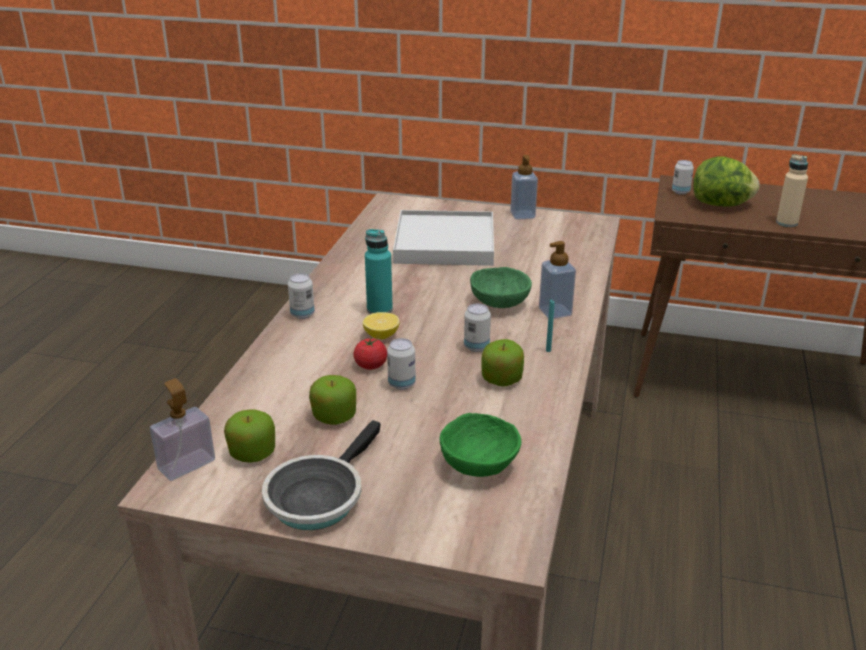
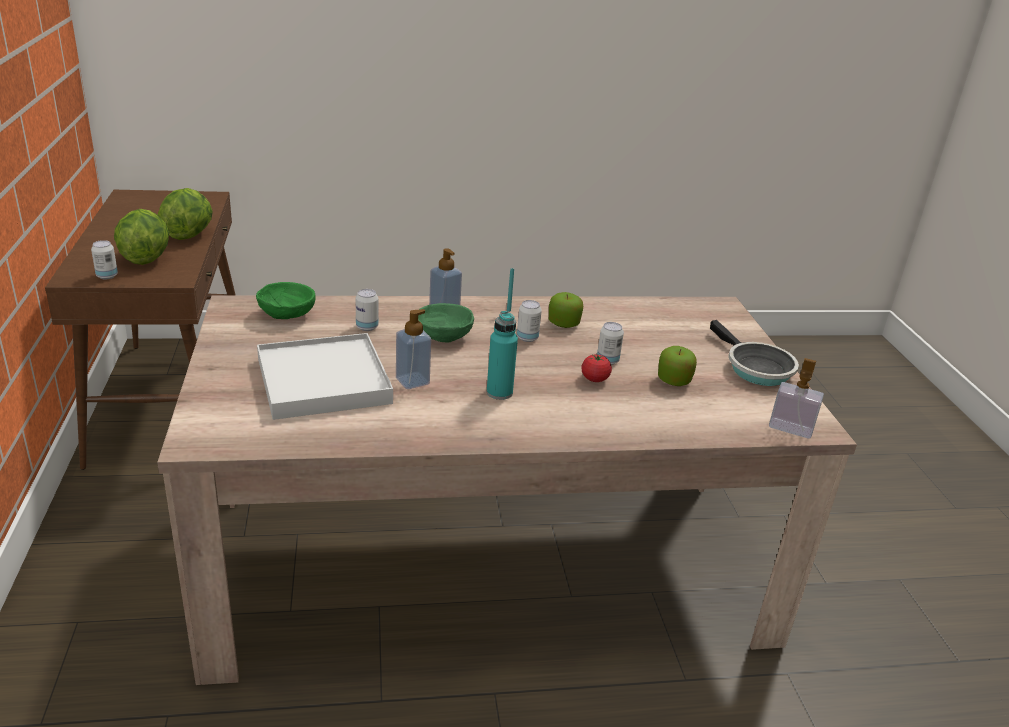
camera: 115 degrees left, 0 degrees up
apple [224,410,275,463] -> none
frying pan [262,420,381,530] -> frying pan turned 60 degrees clockwise [710,320,799,386]
can [288,273,315,319] -> can moved to [356,289,378,331]
lemon [363,312,400,339] -> none
green bowl [439,413,521,477] -> green bowl moved to [256,282,316,319]
soap dispenser [510,155,538,220] -> soap dispenser moved to [396,309,431,389]
beige bottle [776,154,808,227] -> lettuce [158,188,213,240]

